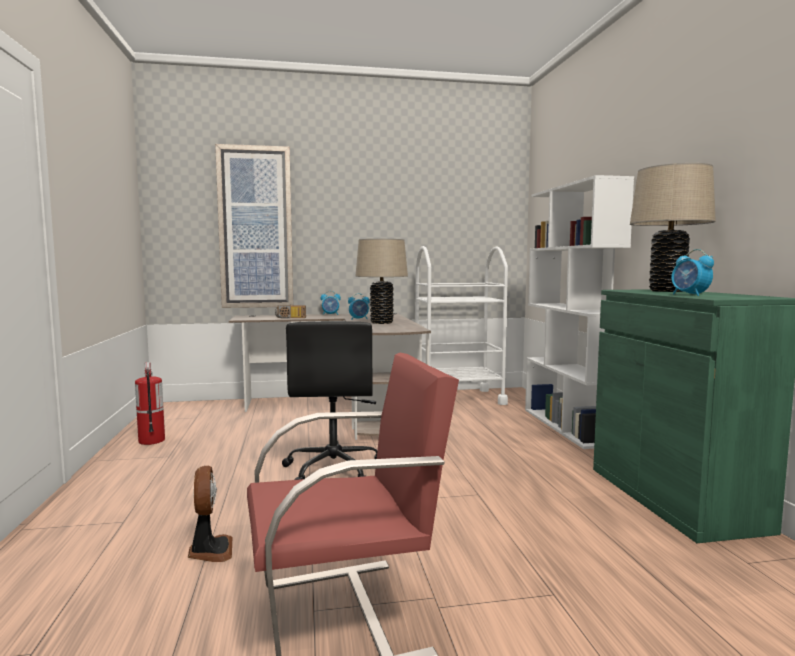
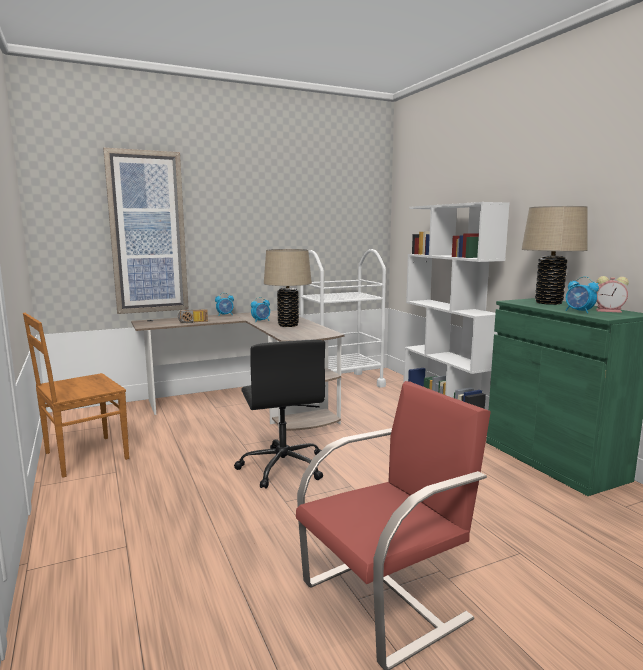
camera: 15 degrees left, 5 degrees up
fire extinguisher [135,362,165,445] -> brown chair [23,313,129,477]
fan [188,466,233,562] -> none
none -> alarm clock [596,276,629,313]

